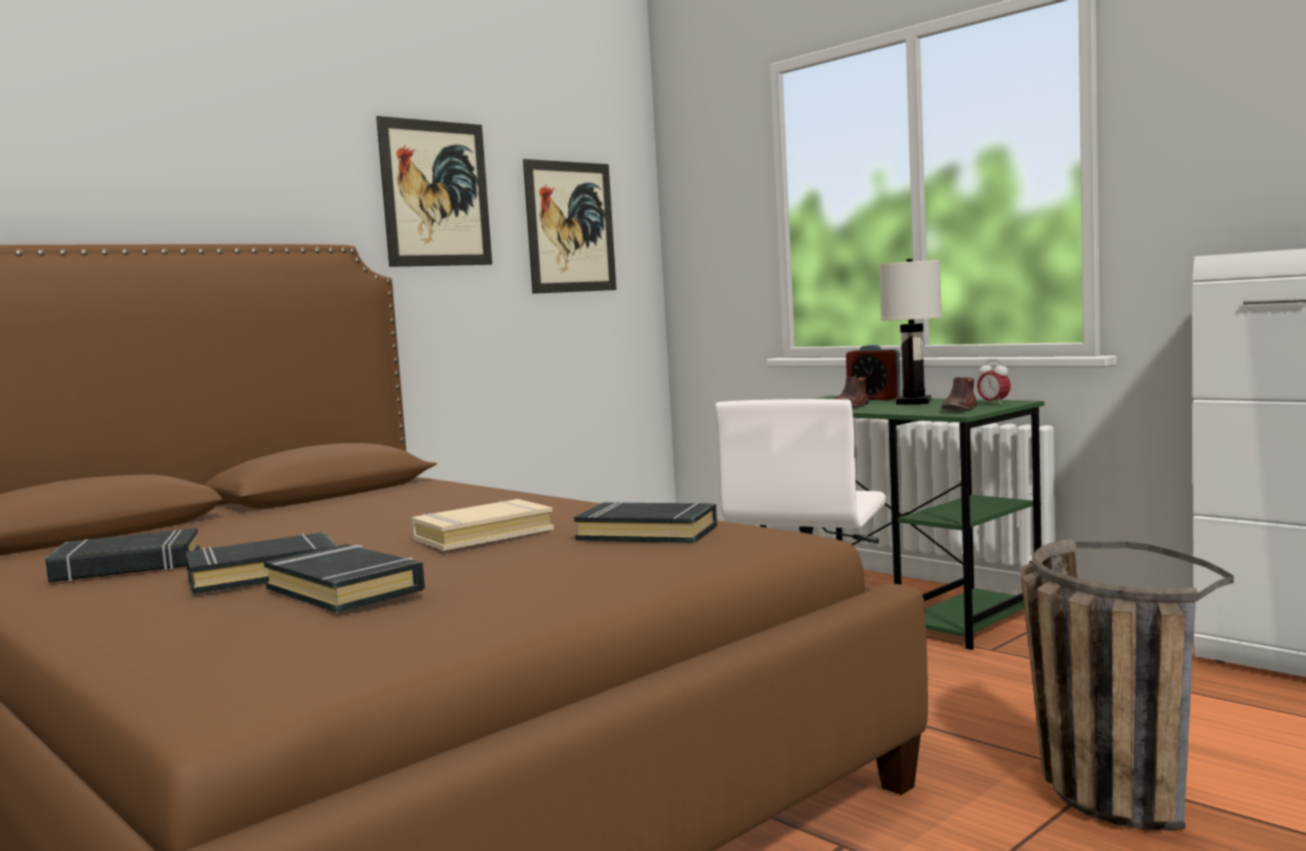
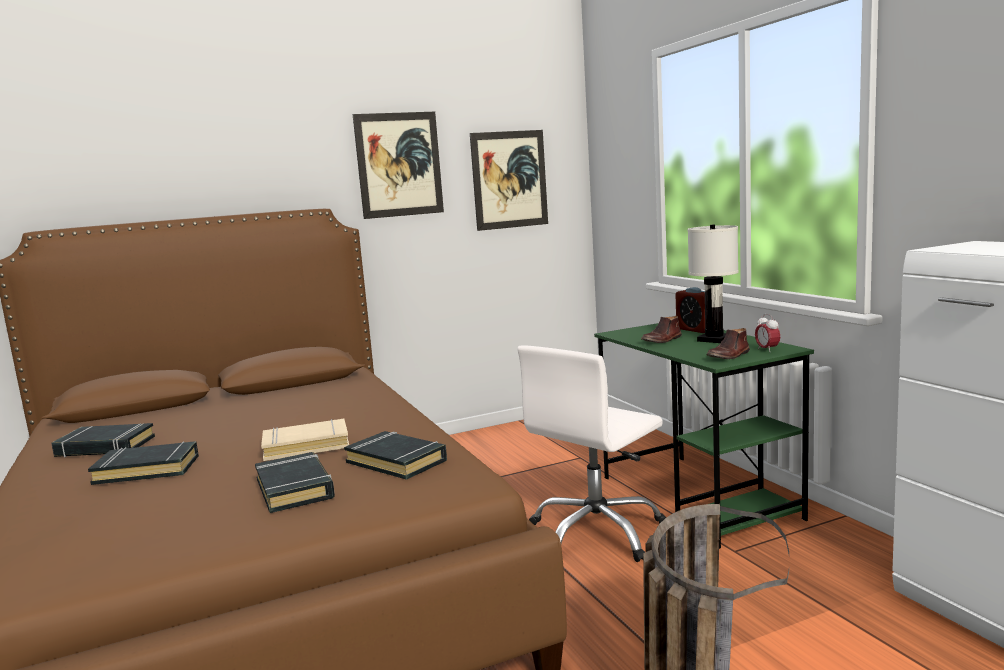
camera: 20 degrees right, 5 degrees up
black book [264,544,425,613] -> black book moved to [255,452,335,513]

